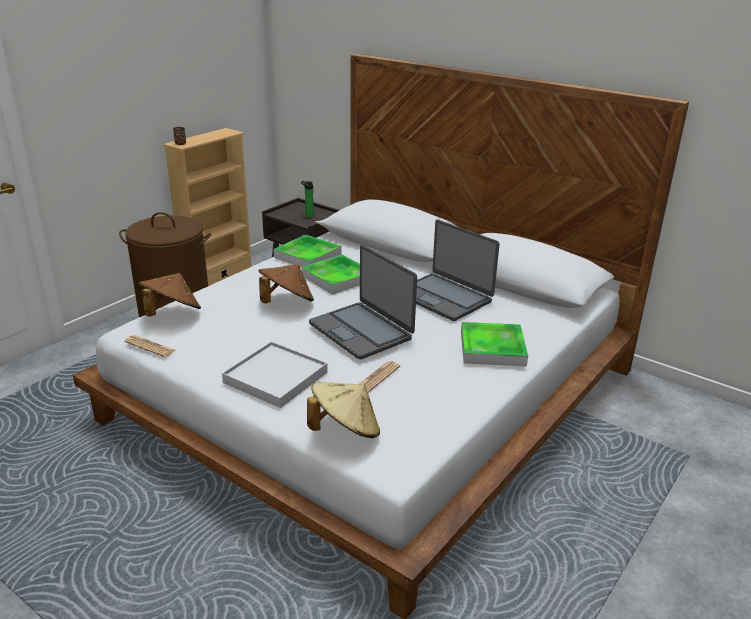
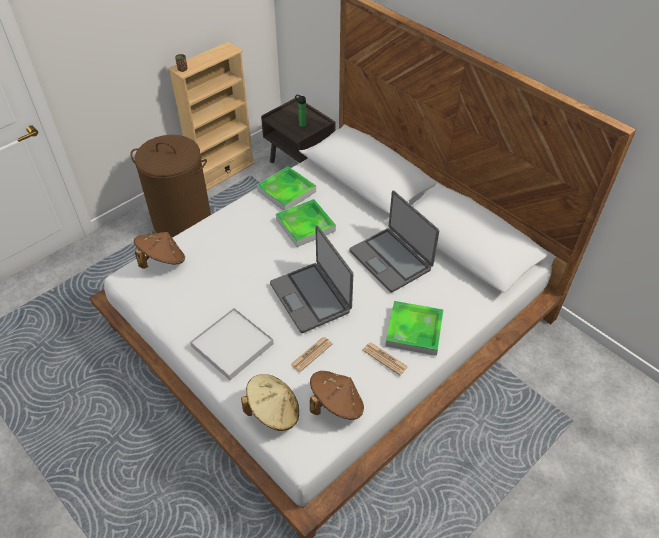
camera: 10 degrees right, 20 degrees up
newspaper [124,335,176,357] -> newspaper moved to [363,342,408,375]
brown hat [258,265,314,303] -> brown hat moved to [310,371,364,420]

